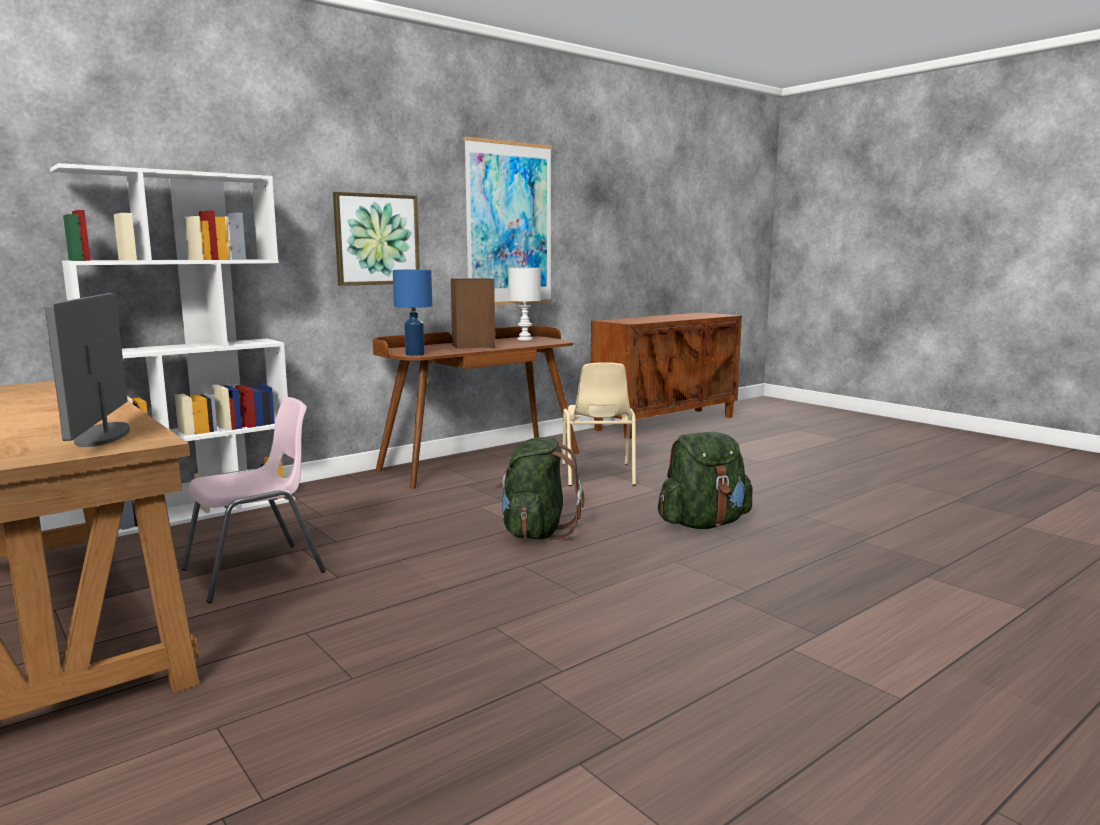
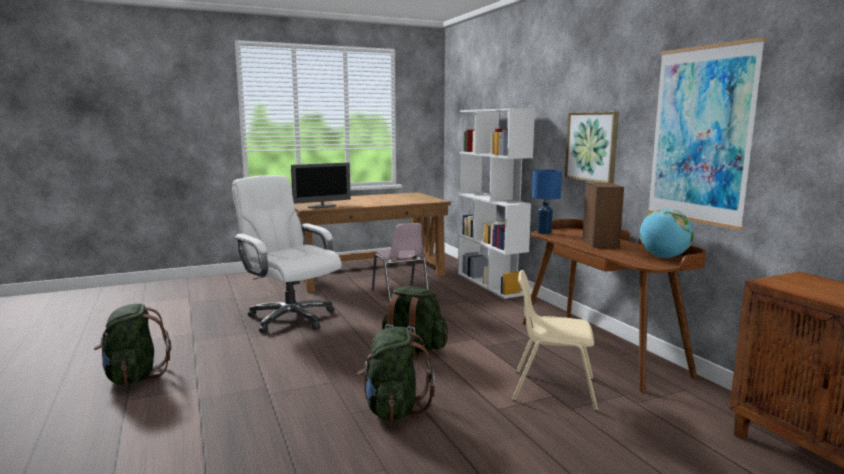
camera: 105 degrees right, 0 degrees up
monitor [45,293,130,447] -> monitor turned 150 degrees clockwise [291,163,351,208]
white table lamp [508,268,541,340] -> globe [640,209,693,258]
none -> green backpack [94,304,171,385]
none -> white office chair [232,175,342,333]

